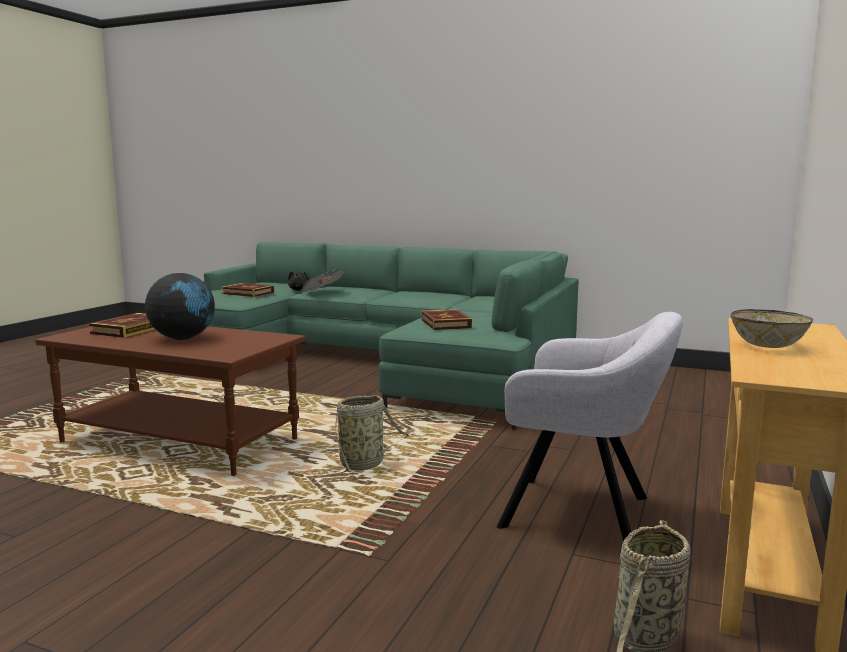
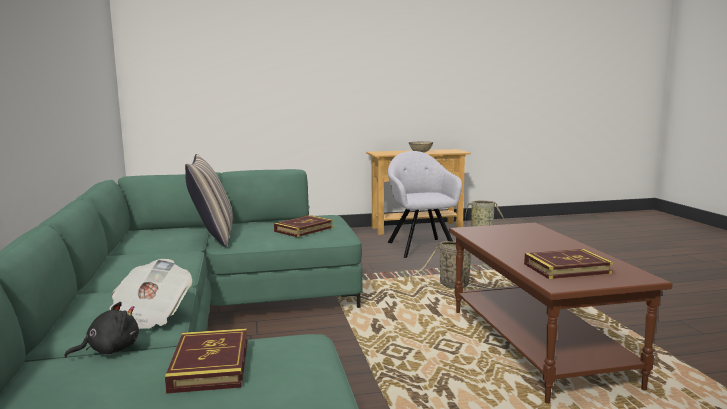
camera: 125 degrees left, 0 degrees up
globe [145,273,215,340] -> none
none -> pillow [185,154,233,247]

